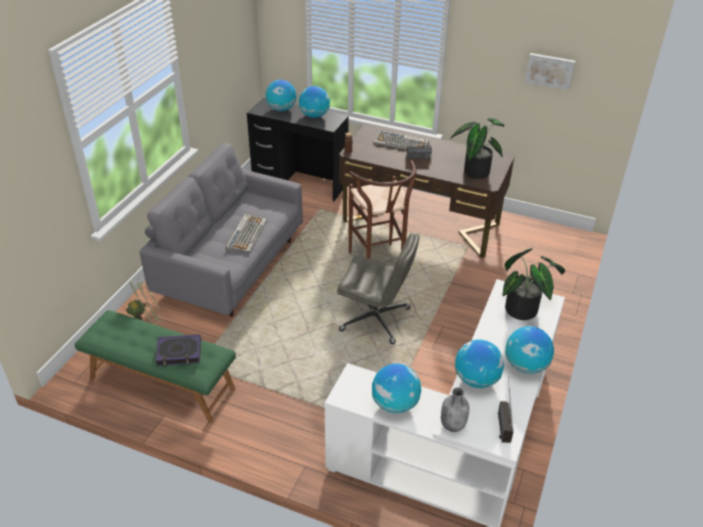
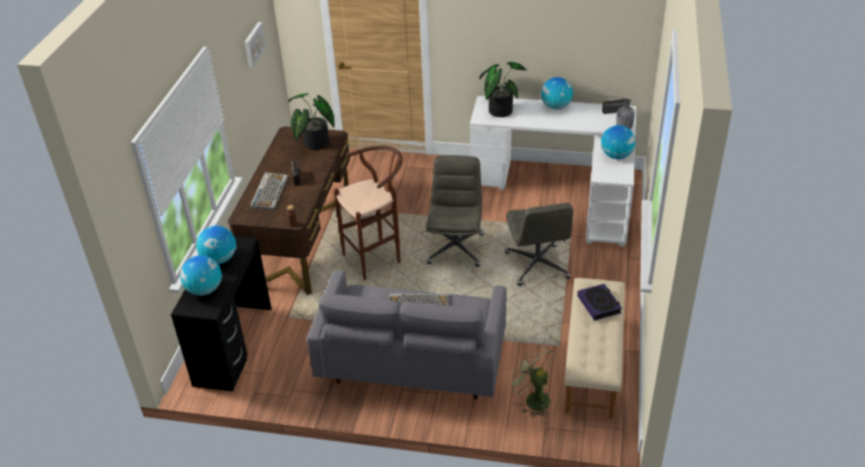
camera: 100 degrees left, 0 degrees up
green bench [75,310,236,423] -> beige bench [564,278,625,419]
globe [455,340,504,388] -> none
none -> grey office chair [505,203,573,286]

